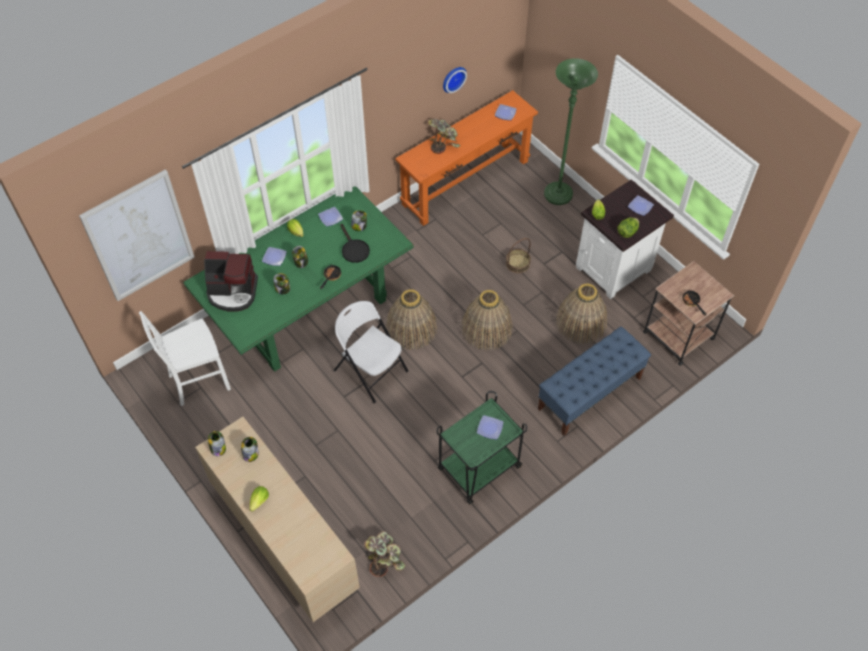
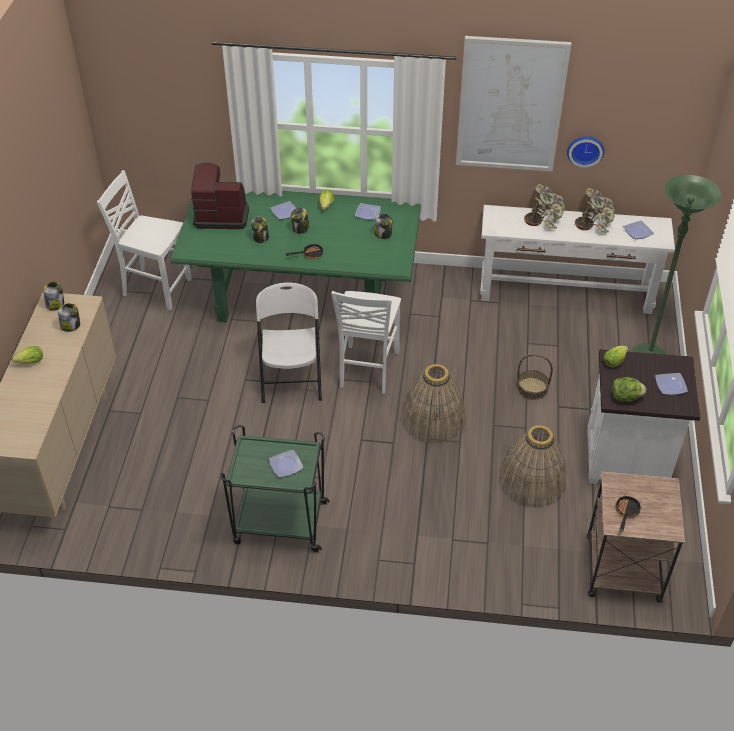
camera: 45 degrees right, 10 degrees down
picture [79,170,195,301] -> picture moved to [456,36,571,172]
coffee machine [204,251,258,312] -> coffee machine turned 135 degrees clockwise [191,162,249,229]
black frying pan [340,224,370,263] -> none
potted plant [364,531,405,577] -> potted plant moved to [575,187,615,233]
basket [386,289,437,350] -> white chair [331,291,401,394]
orange console table [395,90,538,226] -> white console table [480,205,675,314]
blue bench [538,327,651,436] -> none

